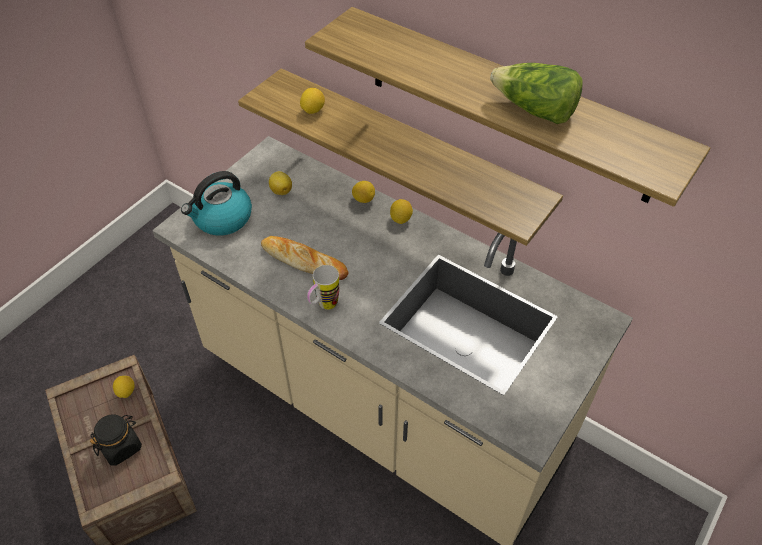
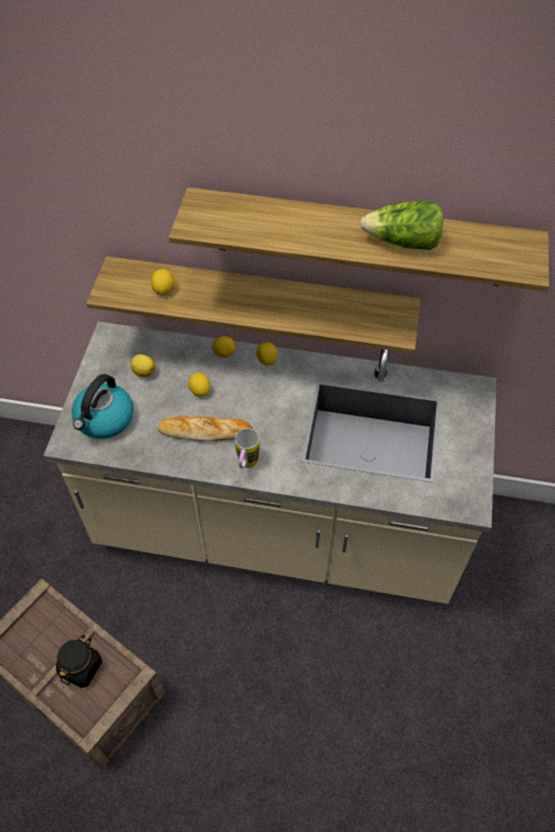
camera: 25 degrees left, 5 degrees up
lemon [113,376,135,398] -> lemon moved to [188,373,210,396]

